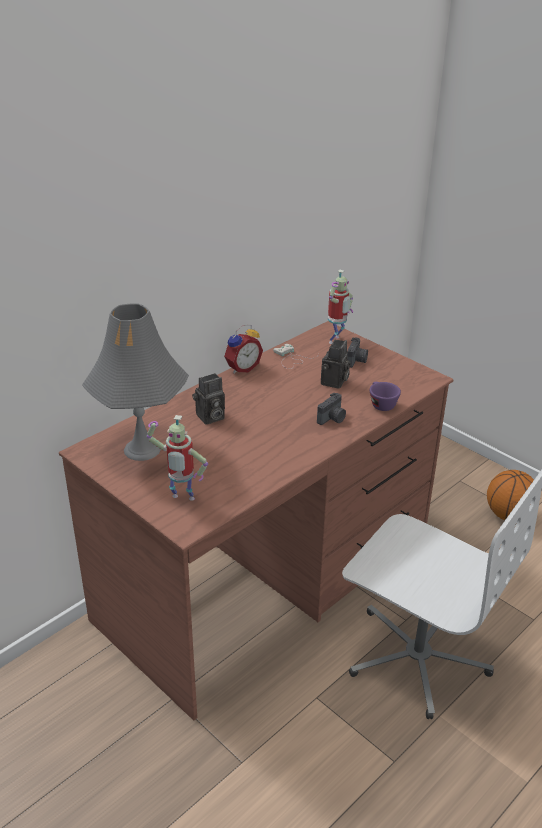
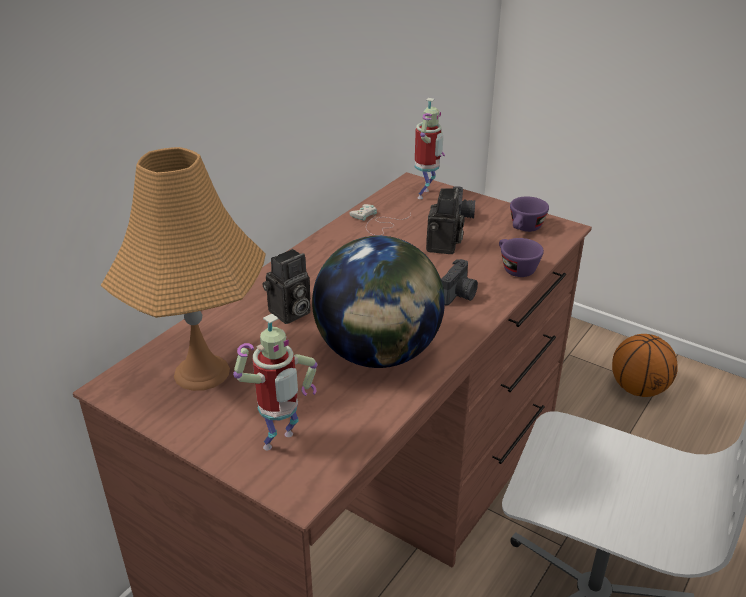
camera: 10 degrees left, 0 degrees up
grey table lamp [82,303,189,461] -> orange table lamp [101,147,266,391]
toy robot [147,415,208,501] -> toy robot turned 45 degrees counterclockwise [233,314,317,450]
alarm clock [224,325,263,374] -> none
none -> globe [312,236,445,368]
none -> purple cup [510,197,549,232]

